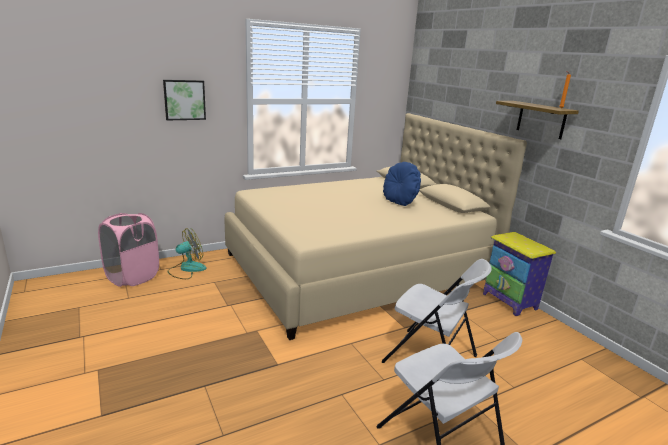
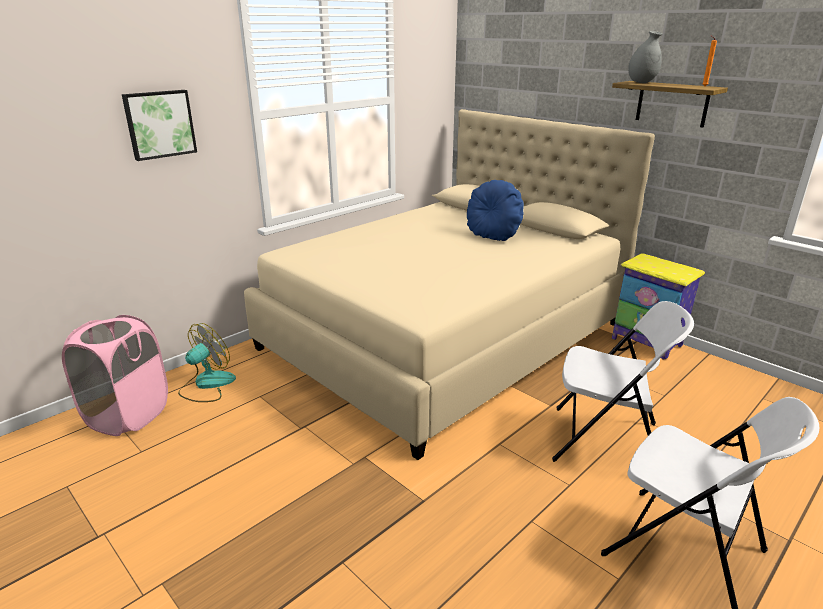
camera: 15 degrees left, 5 degrees up
none -> grey vase [628,31,662,83]

